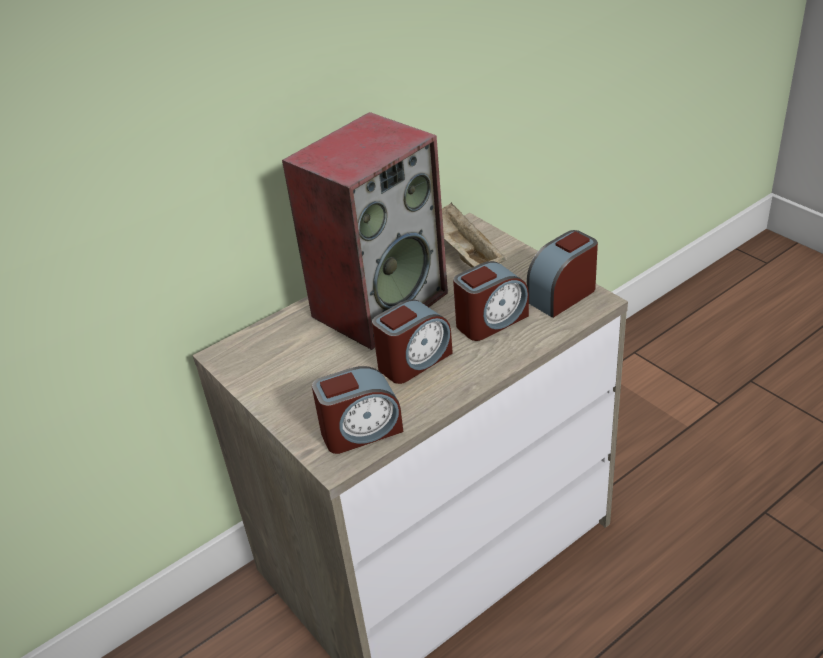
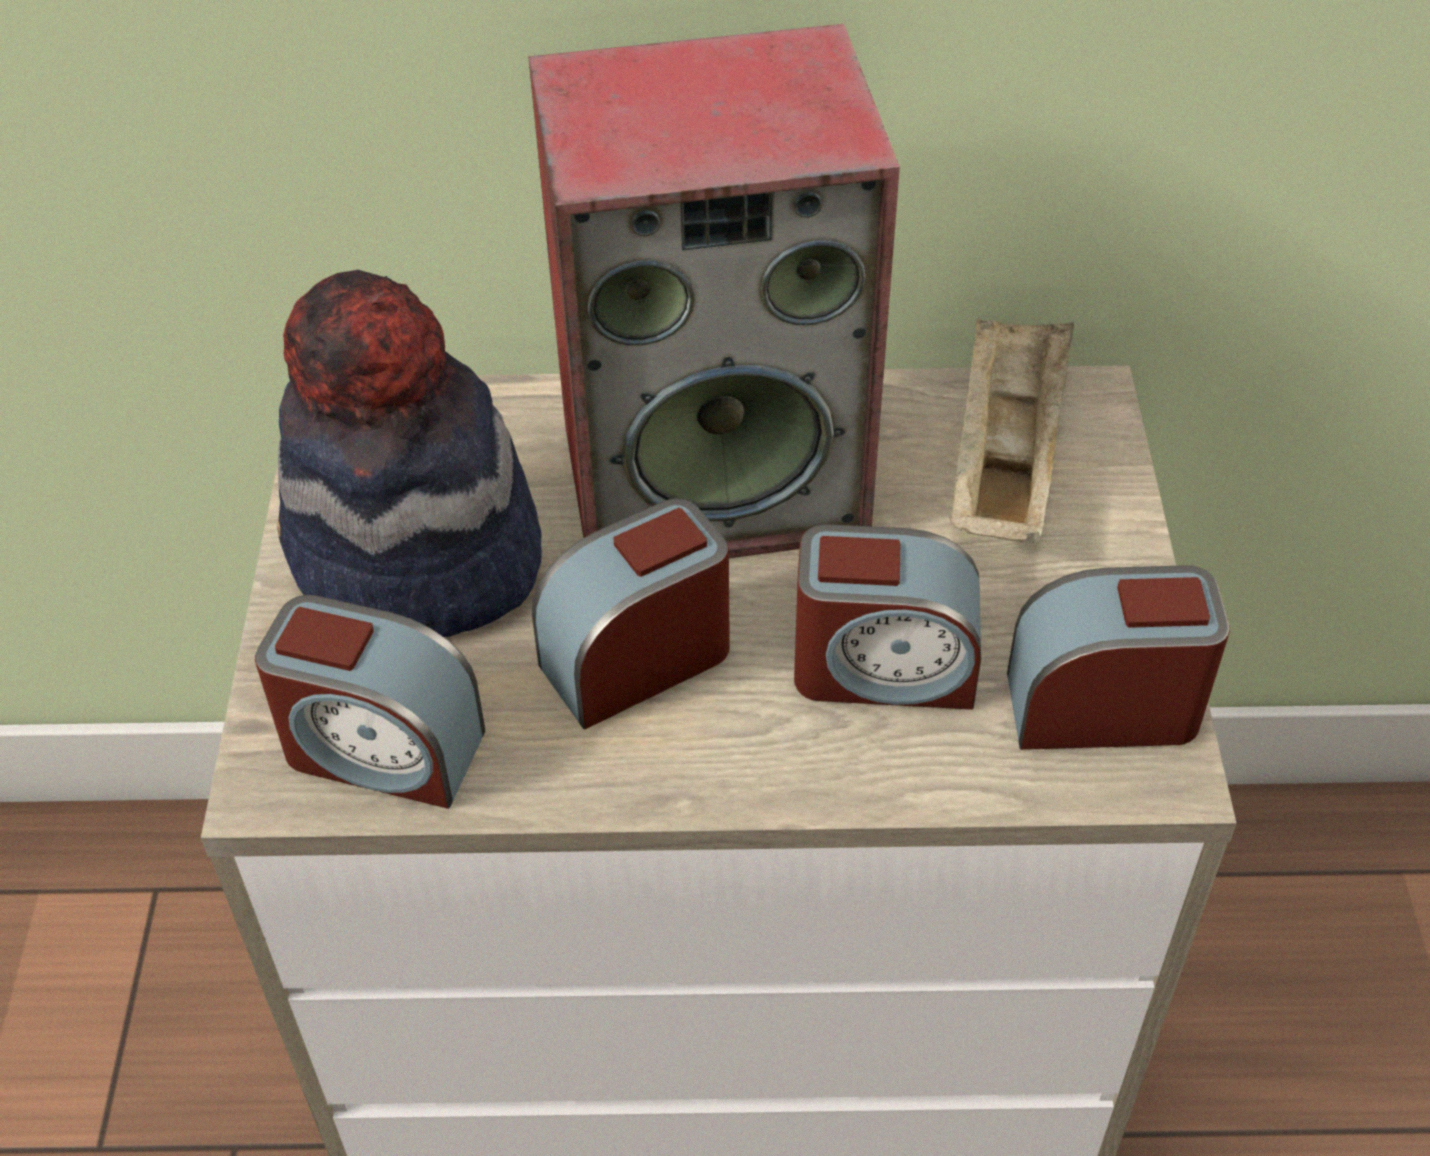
camera: 35 degrees right, 10 degrees up
alarm clock [372,299,453,384] -> alarm clock turned 150 degrees clockwise [532,498,730,729]
none -> hat [277,270,542,637]

